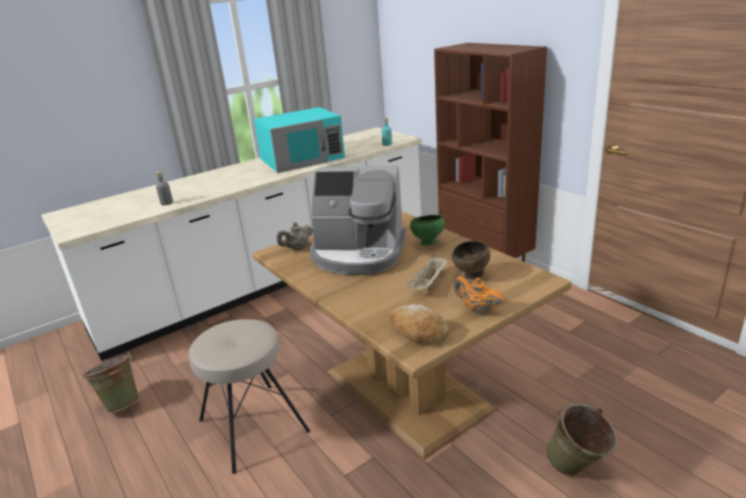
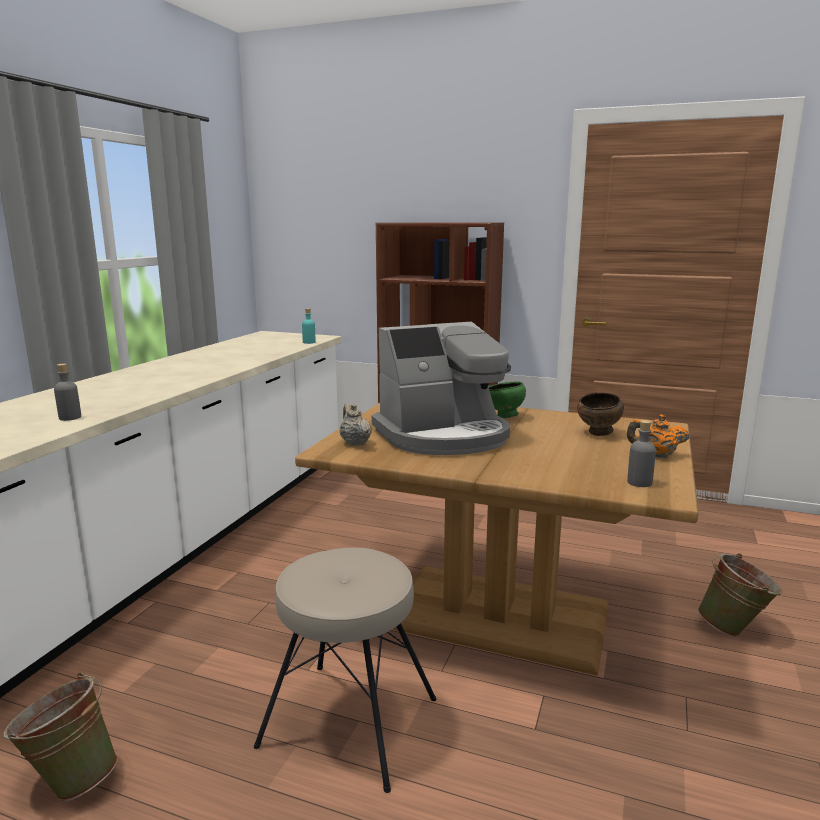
camera: 35 degrees left, 10 degrees down
turquoise microwave [254,107,345,173] -> none
beige teapot [277,222,313,250] -> beige teapot turned 135 degrees clockwise [340,404,372,446]
bread [390,304,448,344] -> grey bottle [627,420,656,487]
beige tray [408,255,448,290] -> none

